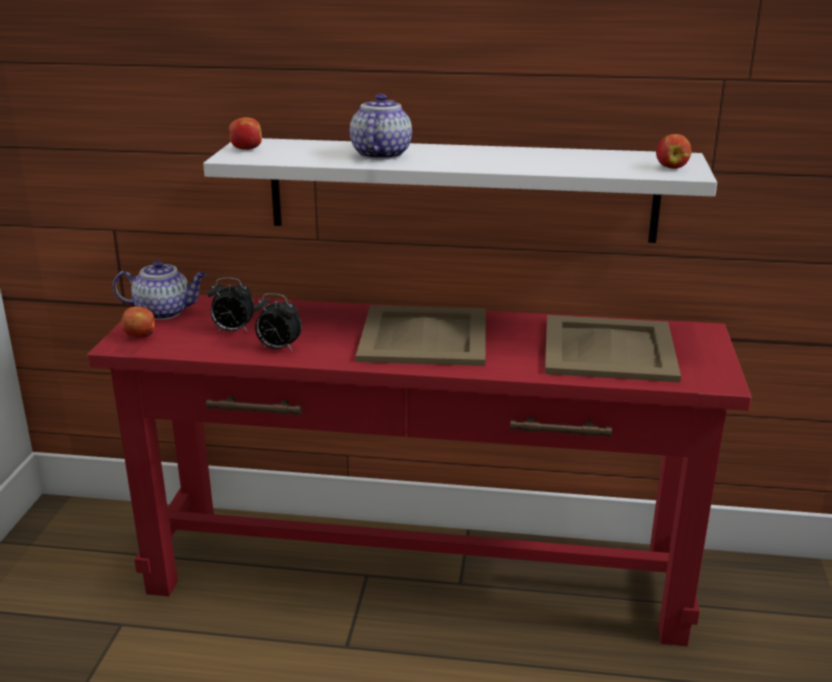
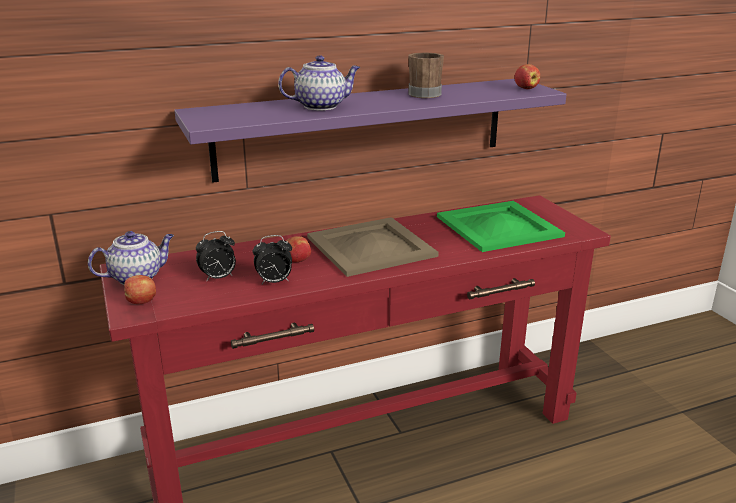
camera: 30 degrees left, 0 degrees up
white shelf [203,138,717,243] -> purple shelf [174,79,567,183]
apple [229,117,262,150] -> apple moved to [286,236,311,262]
teapot [350,94,412,160] -> teapot turned 90 degrees clockwise [278,55,360,110]
beige tray [545,315,681,382] -> green tray [437,201,565,252]
none -> brown mug [408,53,444,98]

